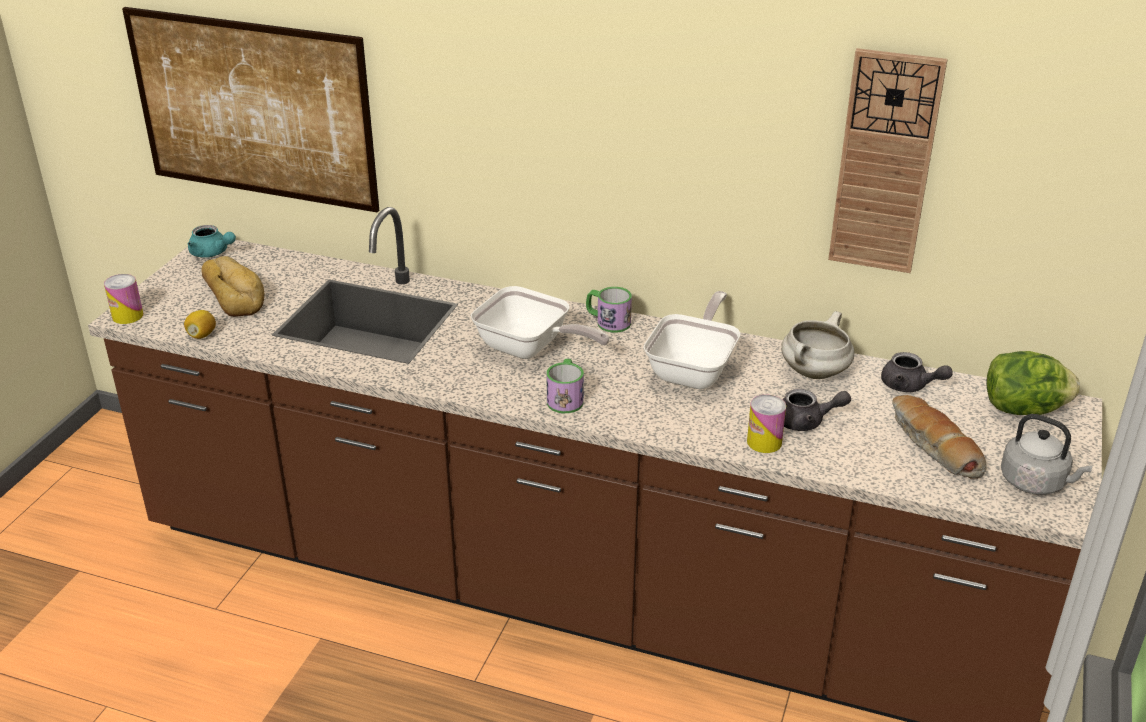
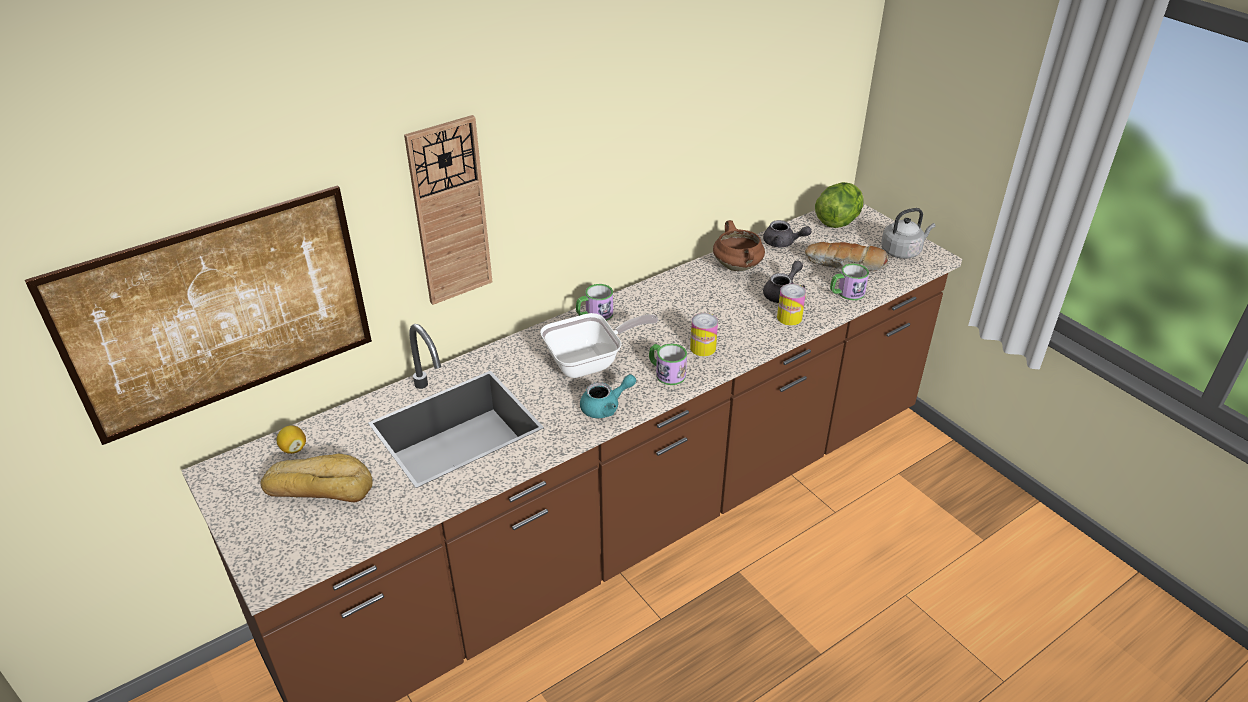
camera: 55 degrees left, 5 degrees up
can [104,274,143,324] -> can moved to [690,313,718,356]
lemon [184,310,216,339] -> lemon moved to [277,425,306,454]
turquoise teapot [188,225,236,258] -> turquoise teapot moved to [580,374,636,418]
frying pan [643,291,741,390] -> none
white cooking pot [781,311,854,379] -> brown cooking pot [713,220,765,271]
wall clock [828,48,948,273] -> wall clock moved to [404,115,492,305]
grey teapot [881,352,953,392] -> grey teapot turned 45 degrees clockwise [763,220,812,247]
none -> mug [830,263,869,300]

